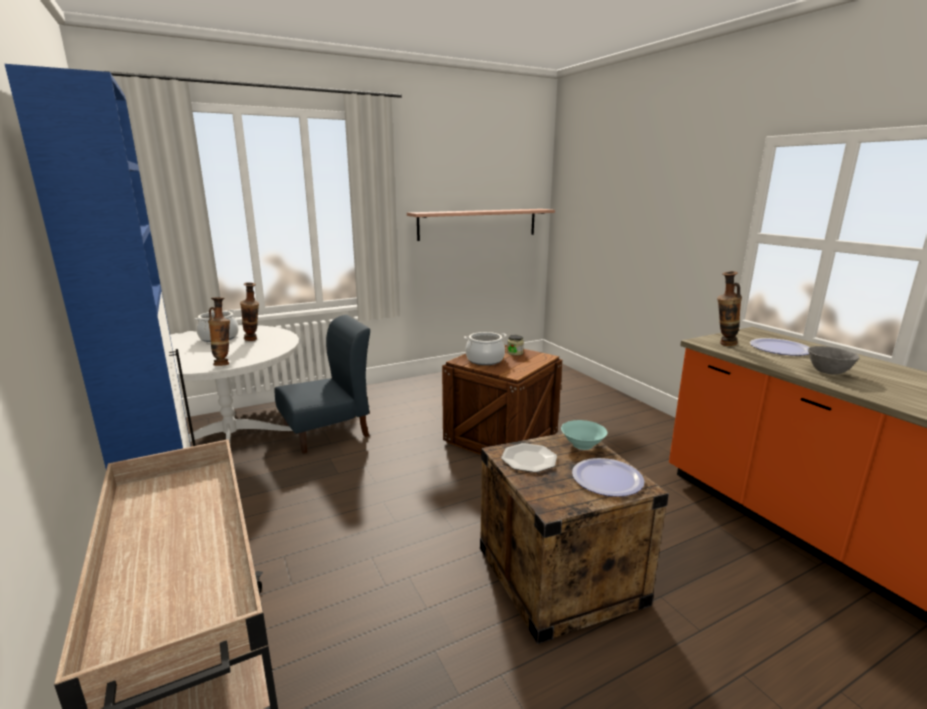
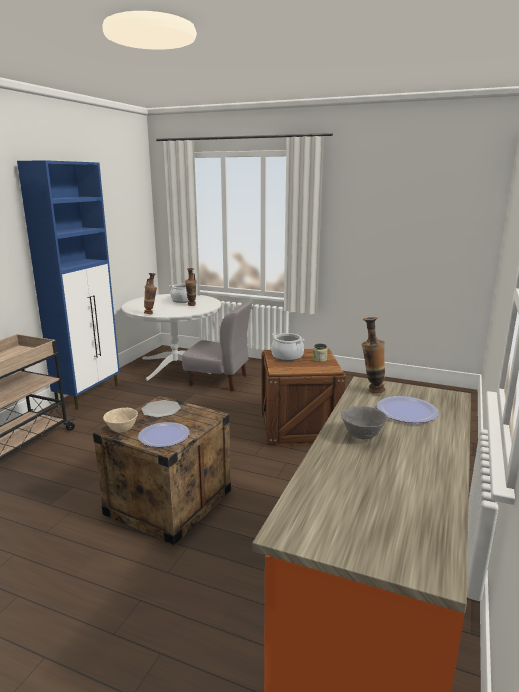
camera: 50 degrees right, 0 degrees up
blue chair [274,315,370,453] -> grey chair [182,302,252,391]
shelf [407,209,555,241] -> none
turquoise bowl [561,420,607,450] -> none
none -> beige bowl [103,408,138,432]

